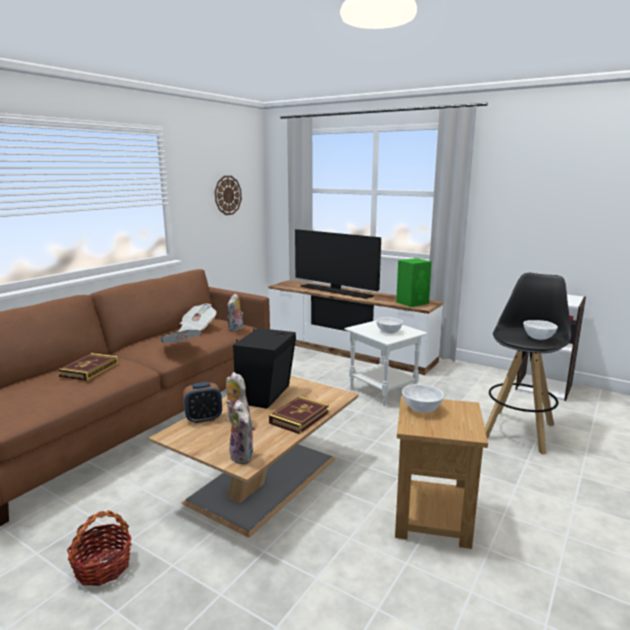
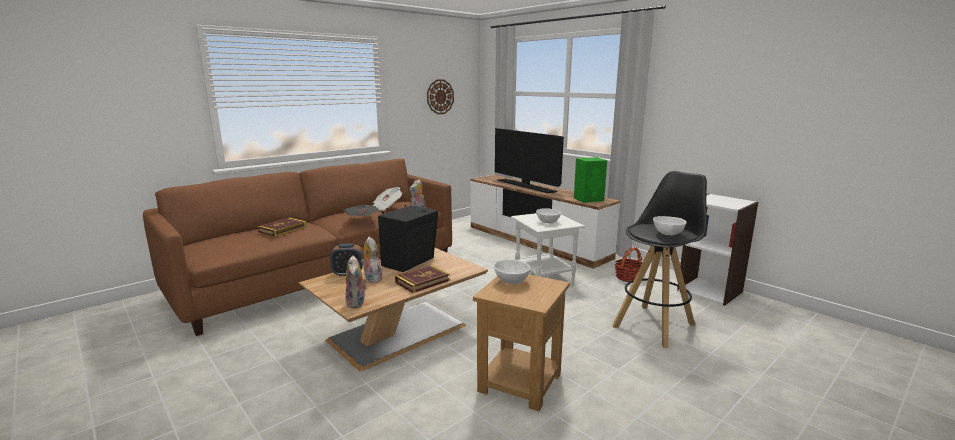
camera: 15 degrees right, 0 degrees up
basket [67,510,132,586] -> basket moved to [615,247,644,282]

